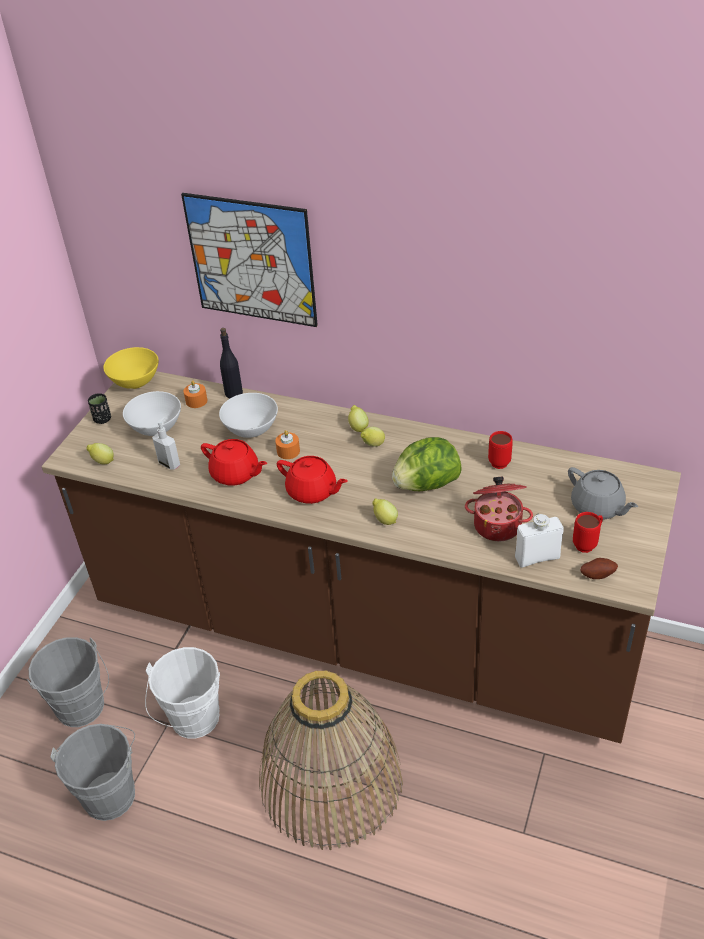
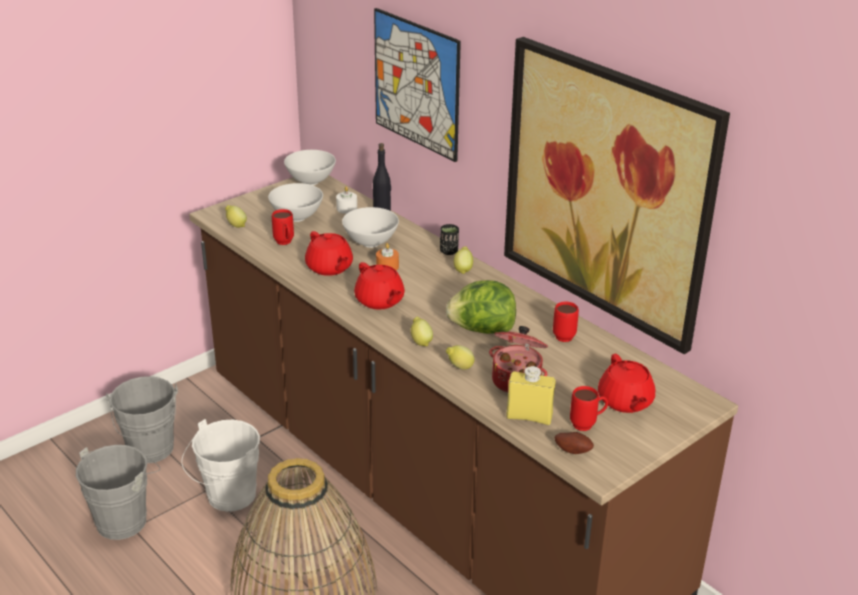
camera: 25 degrees right, 10 degrees down
black cup [88,393,111,424] -> black cup moved to [440,224,459,255]
yellow bowl [103,347,159,389] -> white bowl [284,150,336,185]
soap dispenser [152,417,180,470] -> red mug [272,209,294,245]
orange candle [184,380,207,408] -> white candle [336,186,357,214]
lemon [361,427,385,447] -> lemon moved to [446,345,475,370]
white bottle [515,514,564,568] -> yellow bottle [506,366,556,425]
grey teapot [568,467,638,520] -> red teapot [598,354,655,413]
none -> picture [504,37,730,354]

